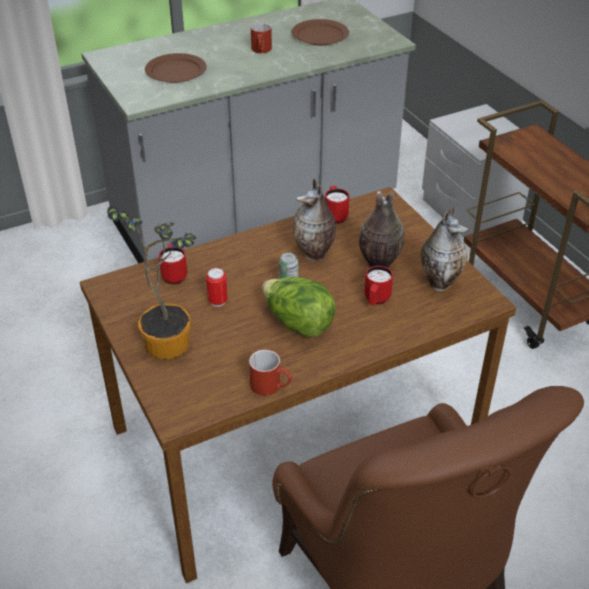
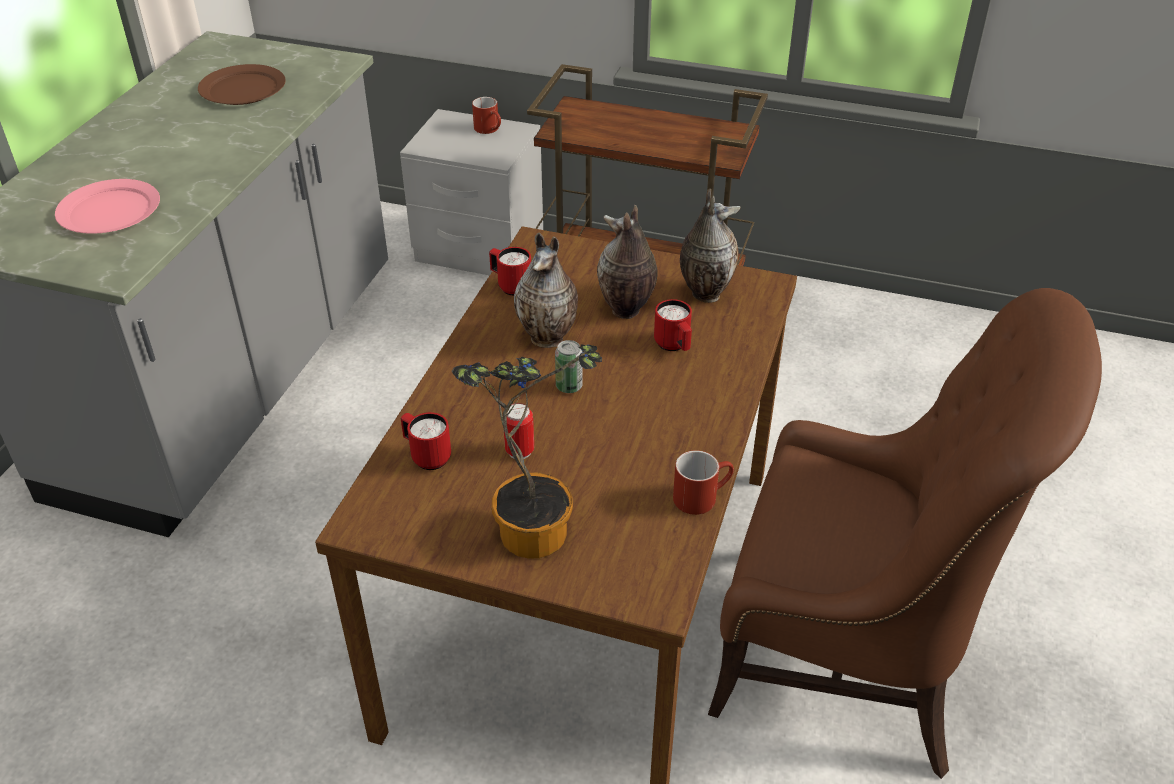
camera: 45 degrees left, 0 degrees up
brown plate [145,53,207,83] -> pink plate [55,179,160,234]
red mug [251,23,272,53] -> red mug moved to [472,97,501,134]
lettuce [262,277,336,337] -> none

